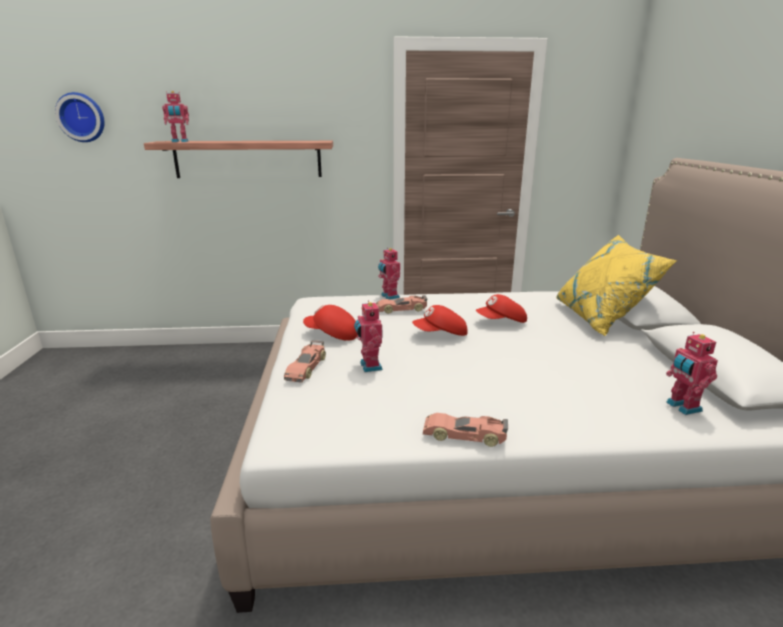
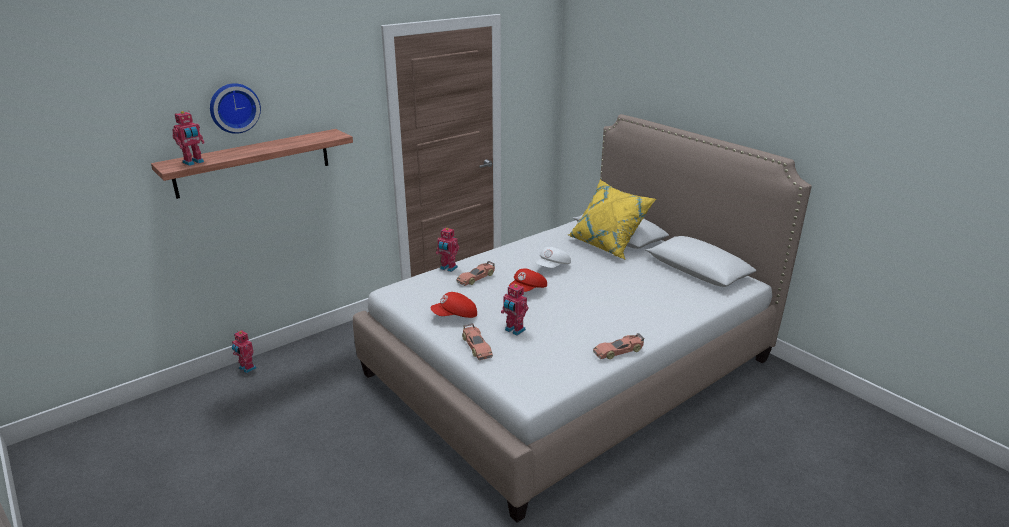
camera: 35 degrees left, 5 degrees up
wall clock [55,92,105,142] -> wall clock moved to [210,83,261,134]
red cap [476,294,527,323] -> white cap [536,247,571,268]
toy robot [666,332,718,415] -> toy robot moved to [232,330,257,373]

